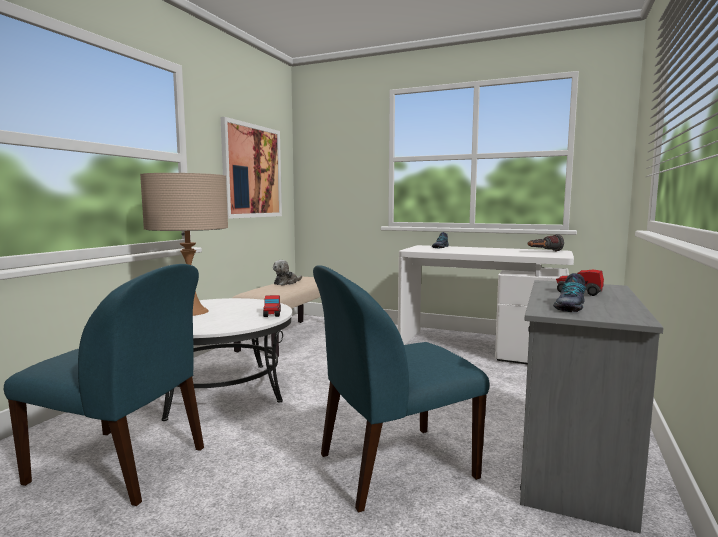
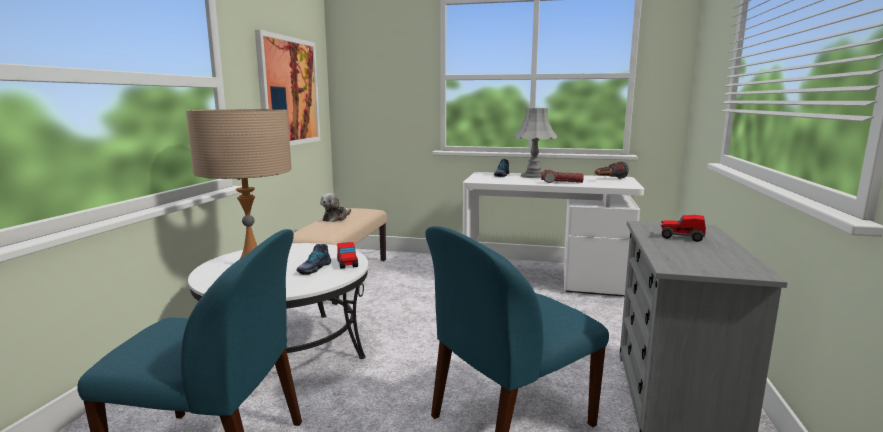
camera: 10 degrees left, 5 degrees up
shoe [553,273,586,312] -> shoe moved to [296,244,331,275]
none -> grey table lamp [514,108,558,178]
none -> flashlight [541,170,584,183]

